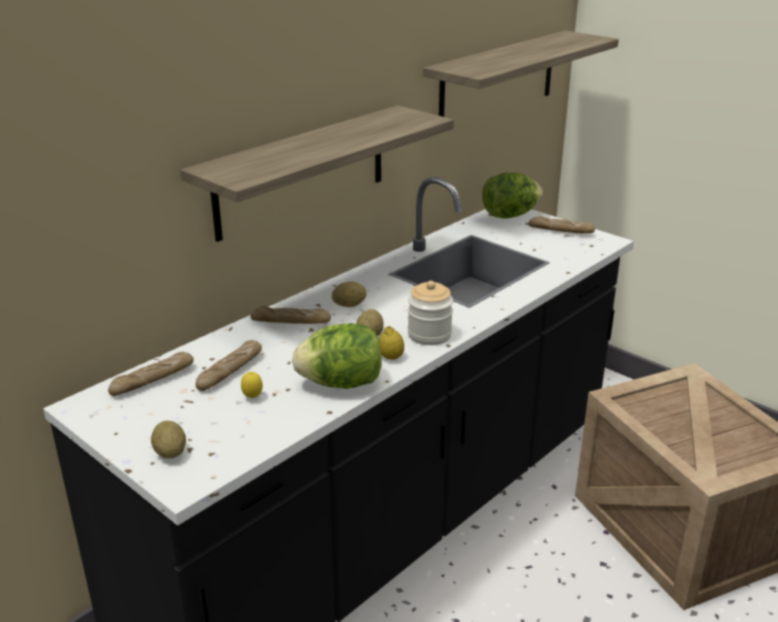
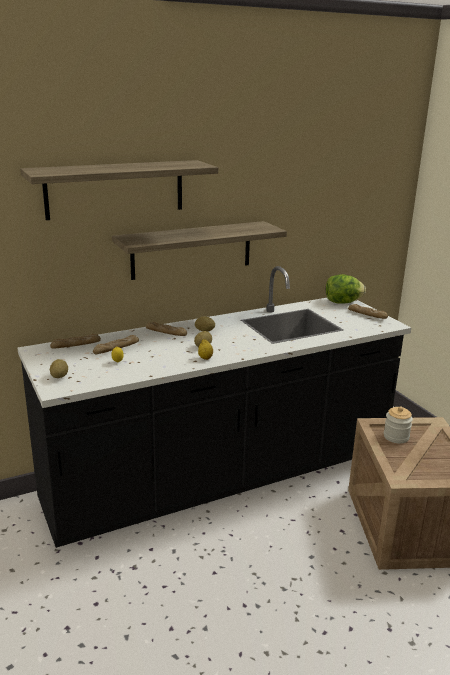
camera: 20 degrees right, 5 degrees down
lettuce [292,323,382,389] -> none
jar [408,281,453,345] -> jar moved to [384,406,413,443]
shelf [423,31,619,117] -> shelf moved to [20,160,218,220]

